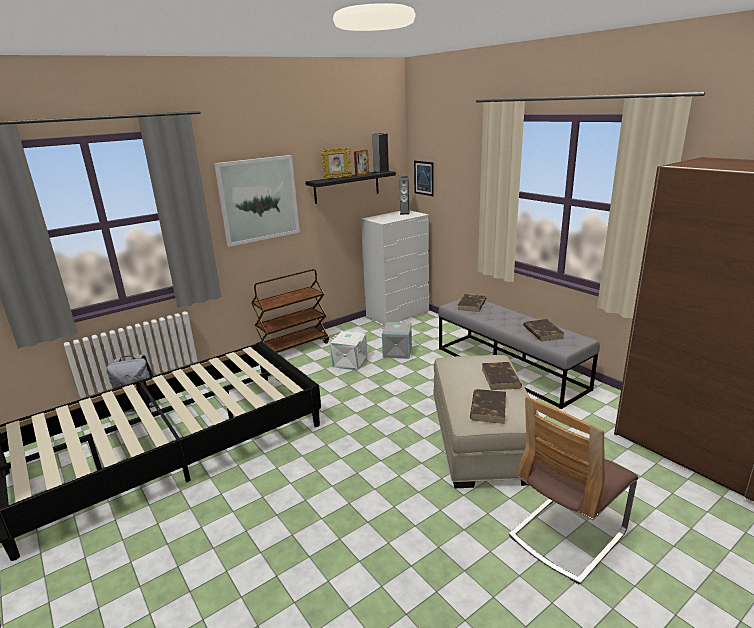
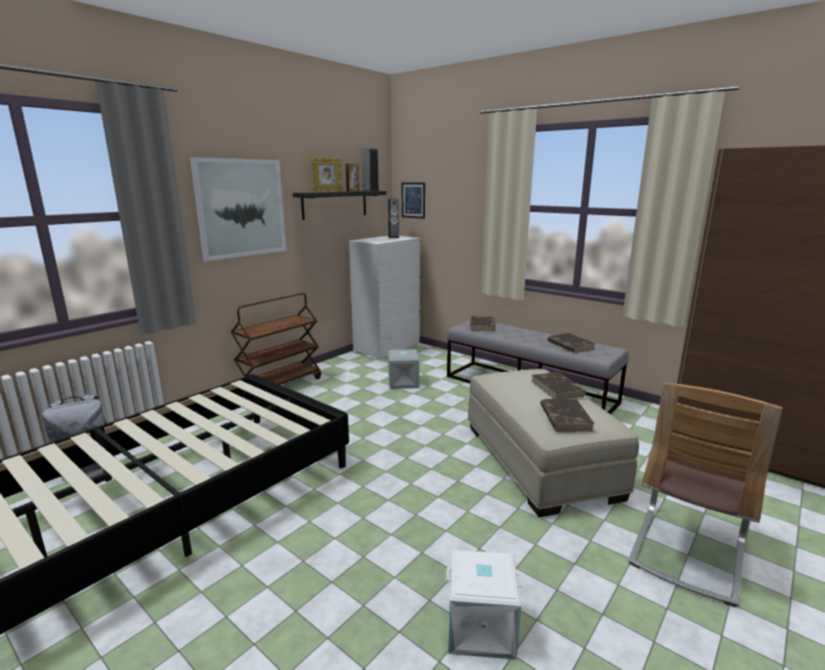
camera: 15 degrees left, 5 degrees down
white storage box [330,331,367,371] -> white storage box moved to [446,550,523,660]

